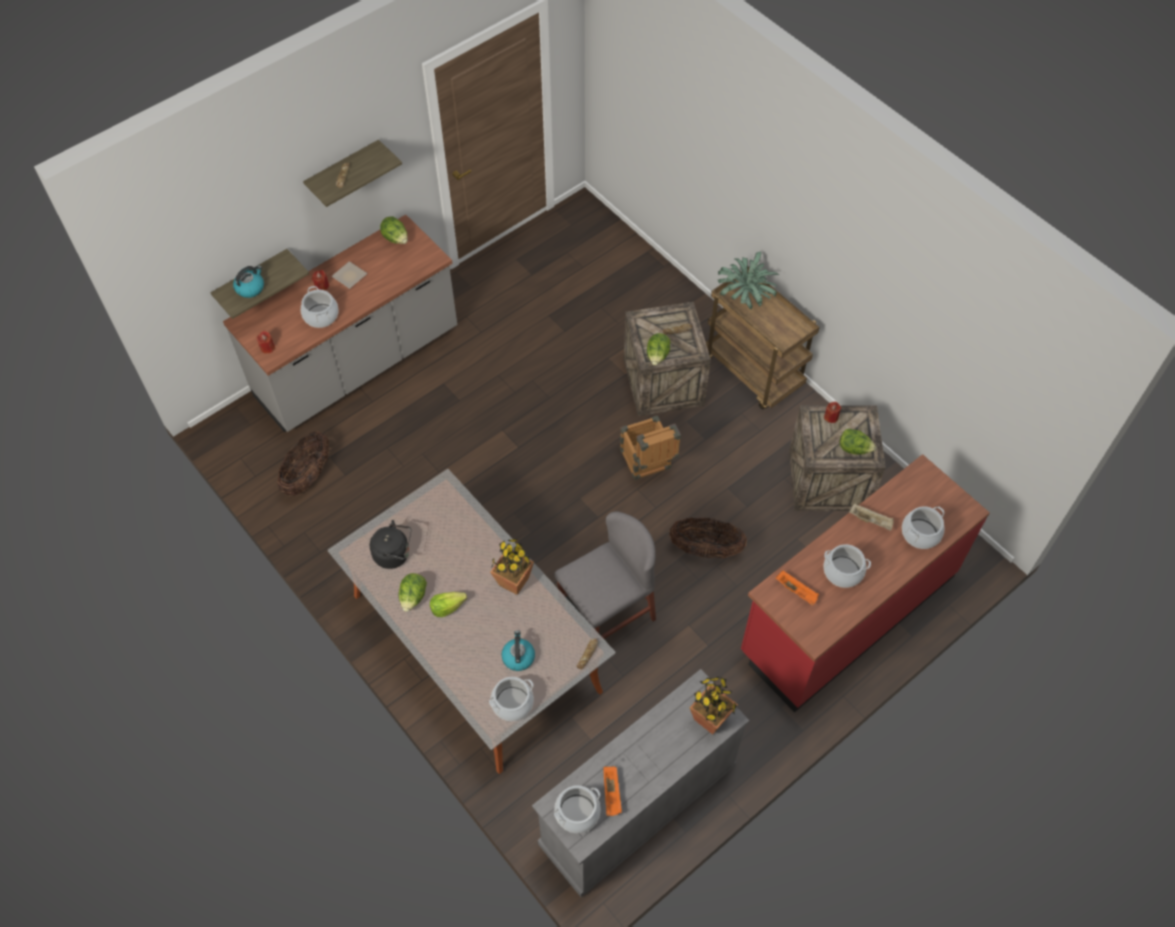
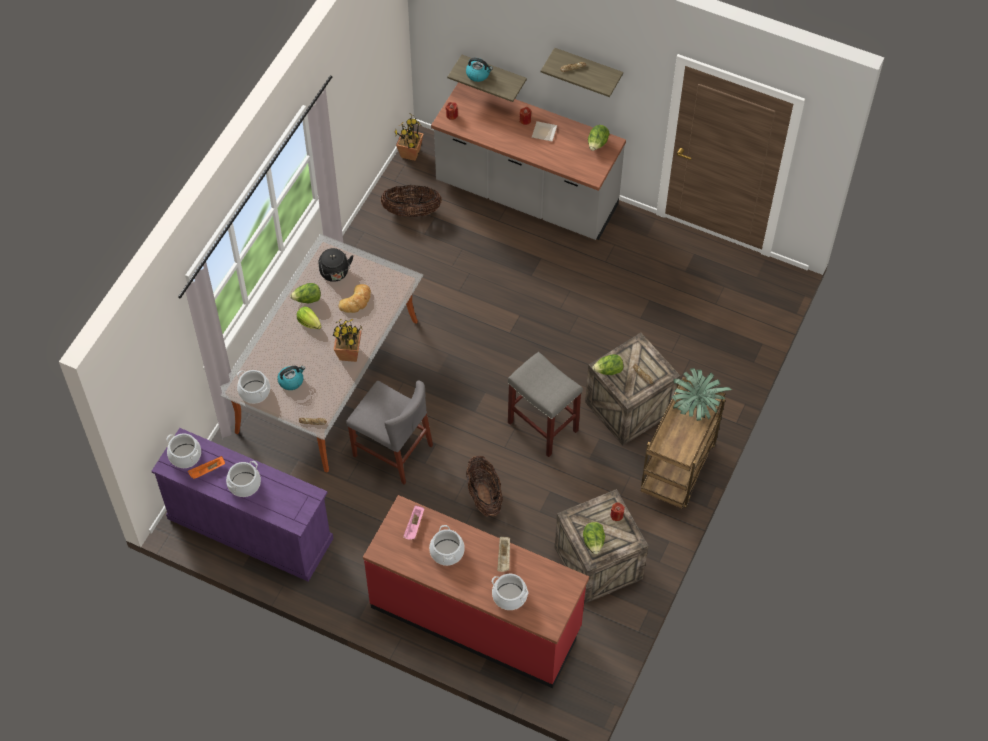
camera: 65 degrees right, 0 degrees up
cooking pot [301,286,338,328] -> cooking pot moved to [226,461,261,497]
grey dresser [532,669,749,897] -> purple dresser [152,428,334,581]
crate [620,416,681,480] -> grey stool [508,352,583,457]
potted plant [689,677,738,735] -> potted plant moved to [394,113,424,161]
orange tray [776,571,819,606] -> pink tray [403,505,424,540]
none -> bread [339,284,371,313]

